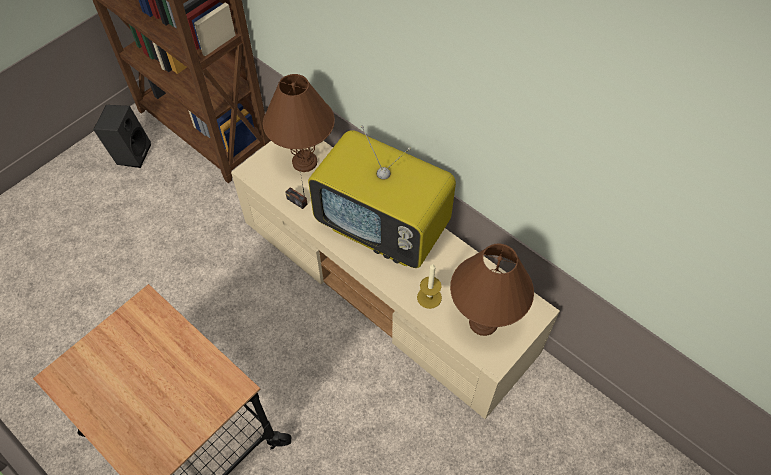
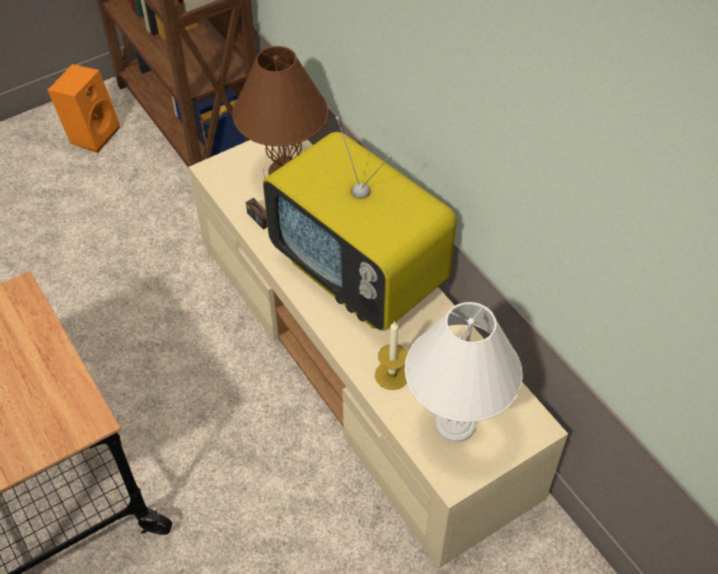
camera: 15 degrees right, 5 degrees down
black speaker [93,105,151,168] -> orange speaker [47,64,120,153]
brown table lamp [450,244,534,336] -> white table lamp [405,302,522,442]

